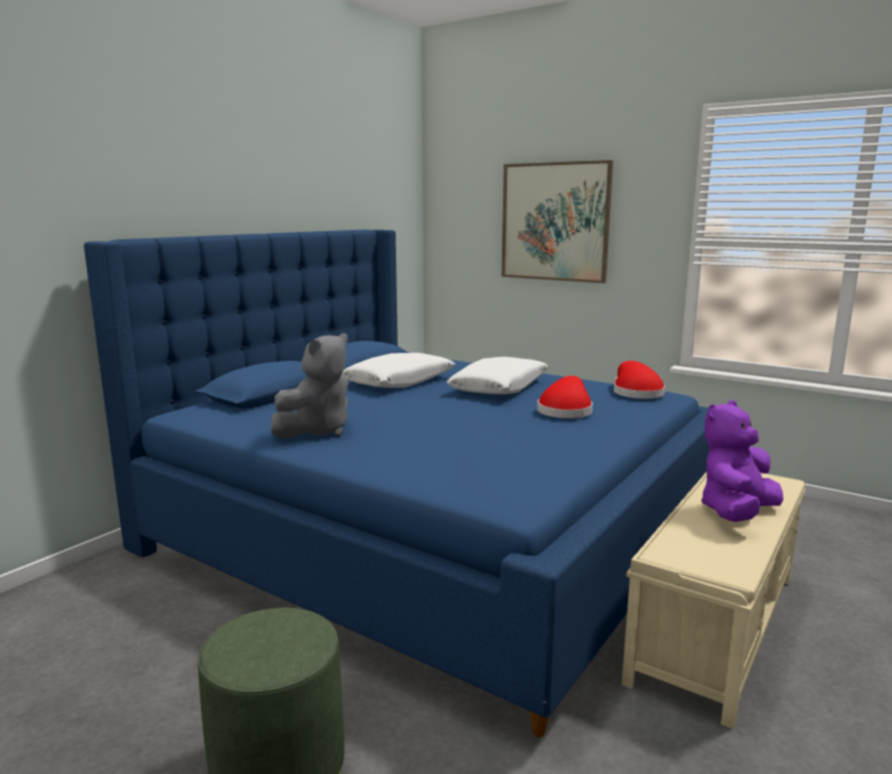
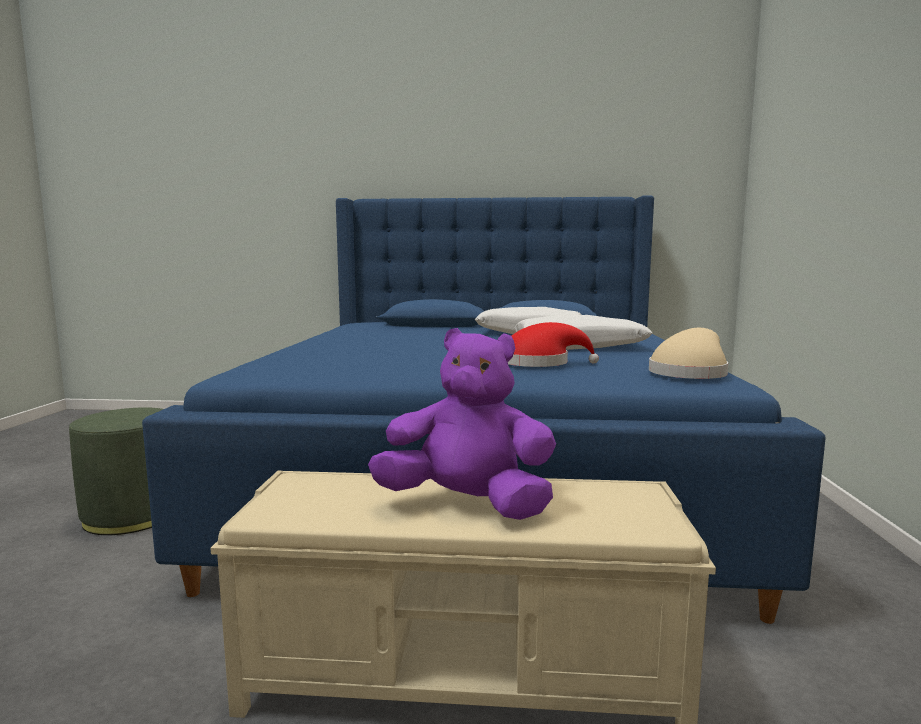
camera: 60 degrees right, 5 degrees down
grey plush toy [271,333,348,439] -> none
picture [502,160,613,283] -> none
red hat [614,361,665,399] -> beige hat [649,328,728,379]

